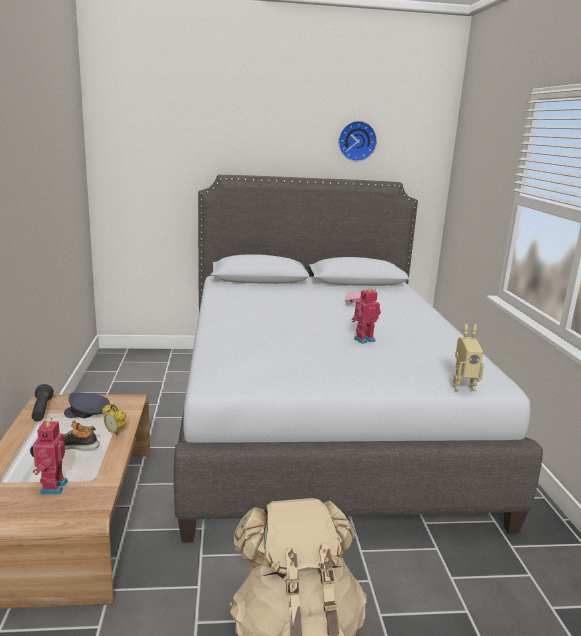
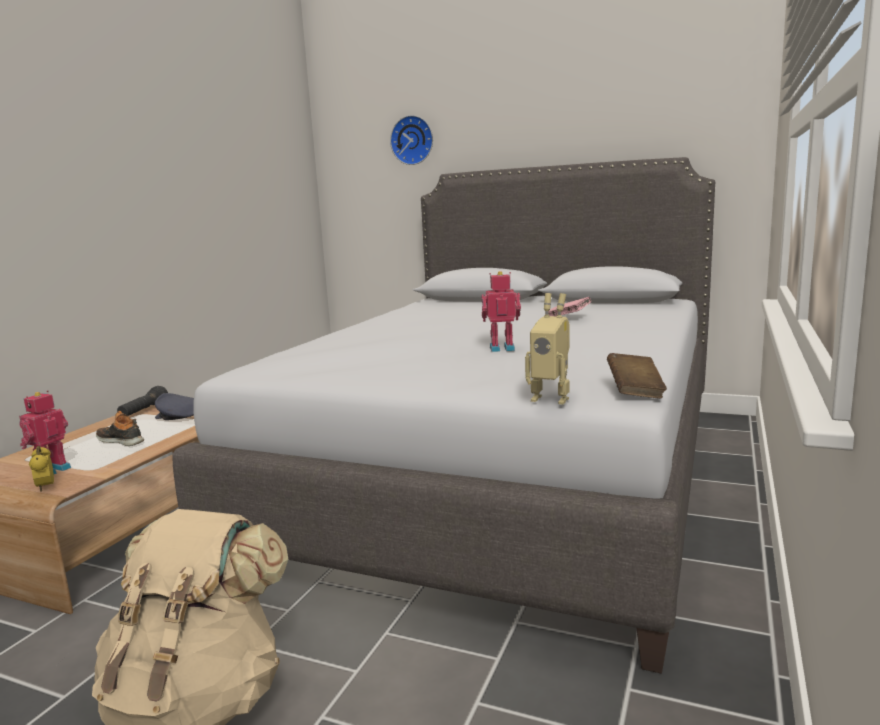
camera: 30 degrees right, 5 degrees down
alarm clock [102,404,126,436] -> alarm clock moved to [29,446,54,492]
wall clock [338,121,377,162] -> wall clock moved to [390,115,433,165]
none -> brown book [607,353,667,398]

